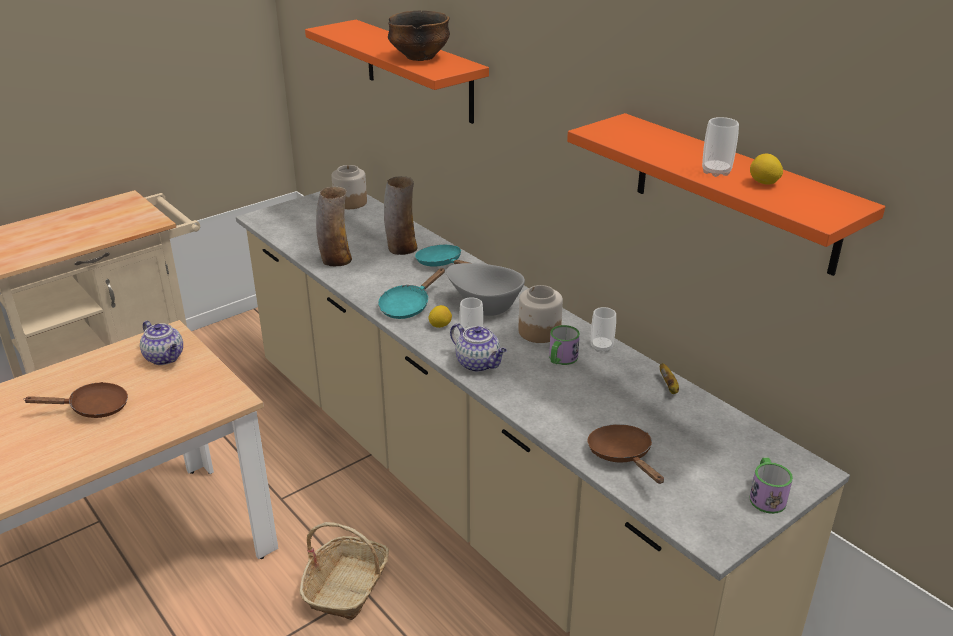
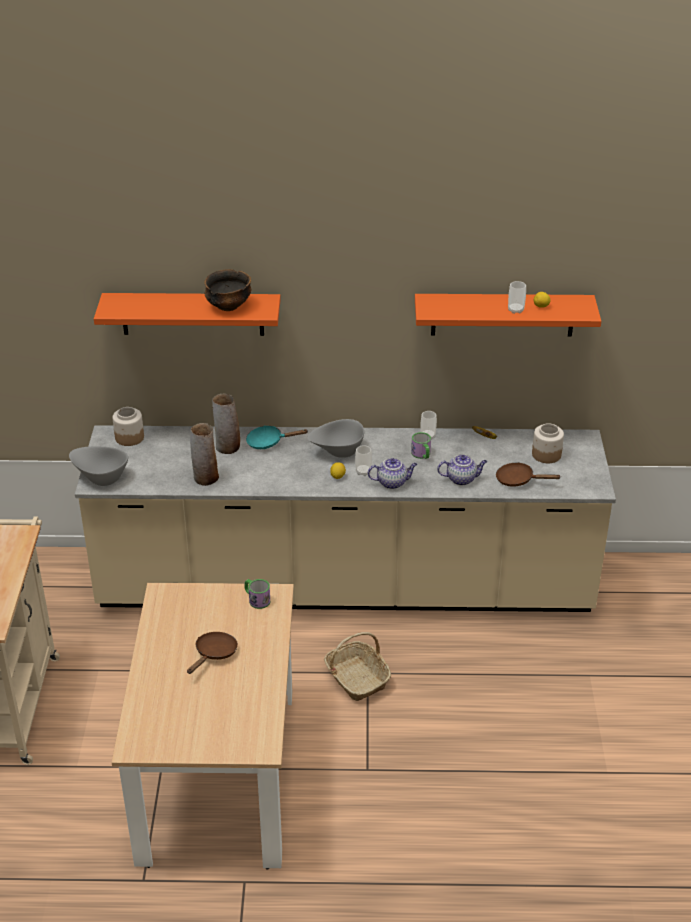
camera: 50 degrees left, 5 degrees up
teapot [140,321,183,365] -> teapot moved to [437,454,487,485]
turquoise frying pan [378,268,445,319] -> none
jar [518,285,563,343] -> jar moved to [532,423,564,463]
mug [750,457,793,514] -> mug moved to [244,579,270,609]
none -> grey bowl [69,446,128,486]

